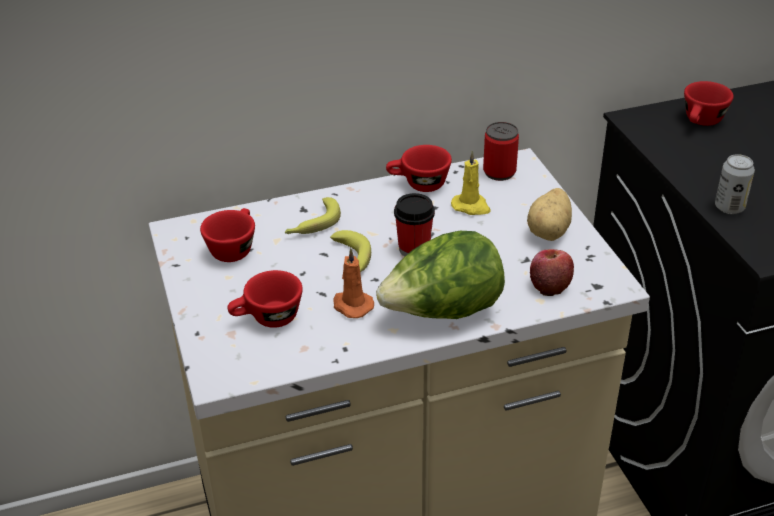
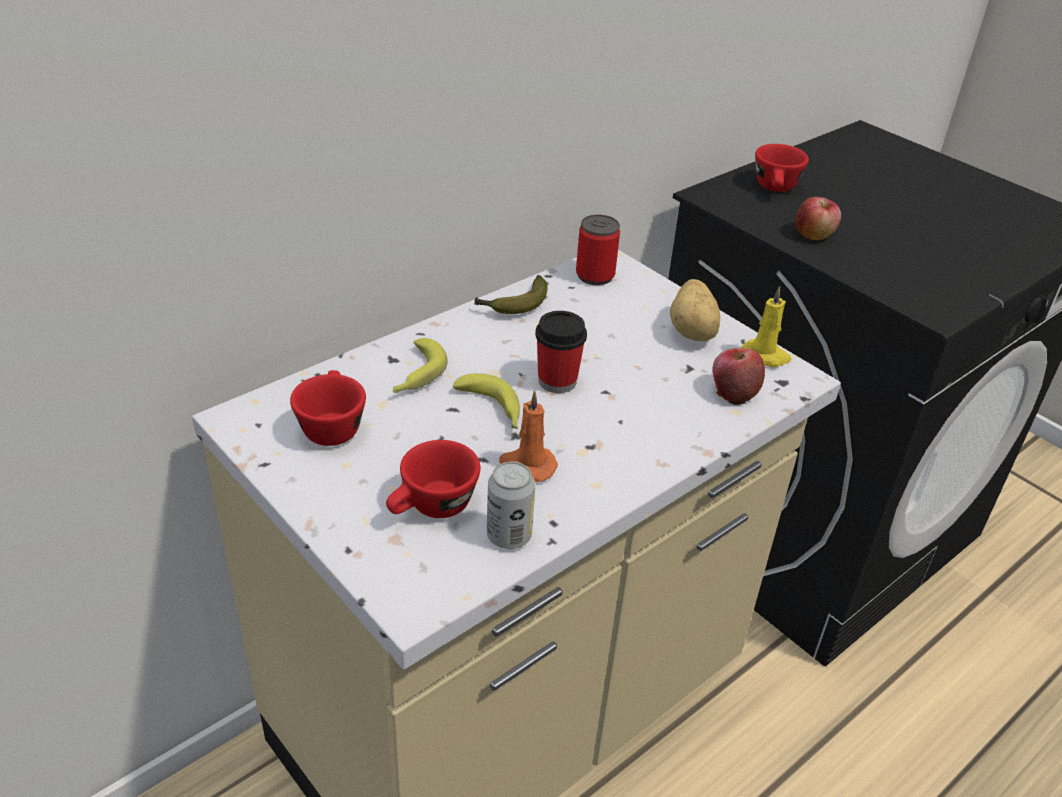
camera: 25 degrees left, 0 degrees up
lettuce [376,231,505,319] -> none
red cup [386,145,452,192] -> banana [474,275,548,314]
yellow candle [451,150,491,215] -> yellow candle moved to [741,286,791,367]
can [715,154,755,214] -> can moved to [487,461,535,549]
none -> apple [795,197,841,241]

